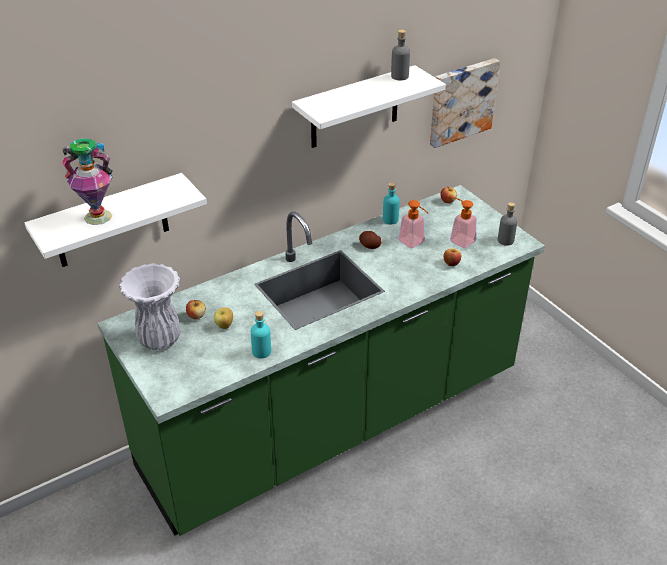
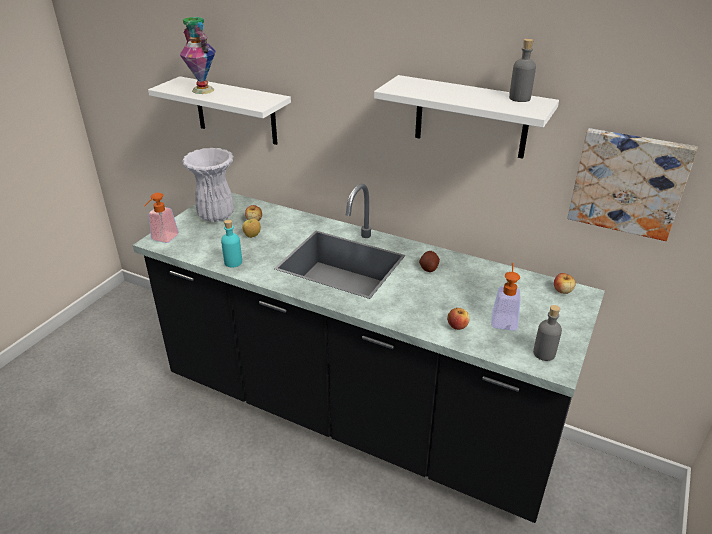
camera: 60 degrees right, 5 degrees down
green counter [97,185,545,536] -> black counter [133,184,605,523]
turquoise bottle [383,182,400,224] -> none
soap dispenser [398,200,428,249] -> soap dispenser moved to [144,193,179,243]

